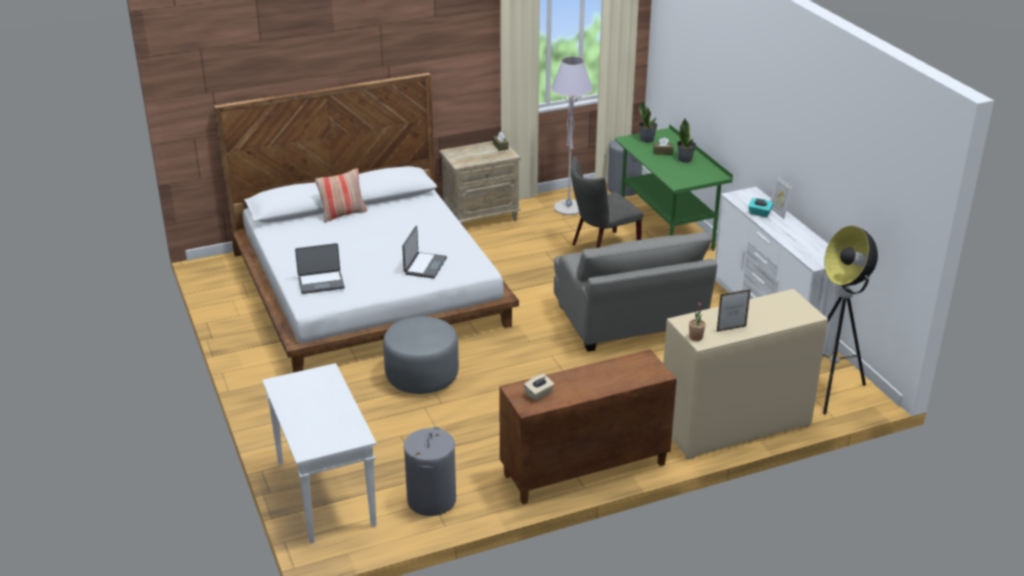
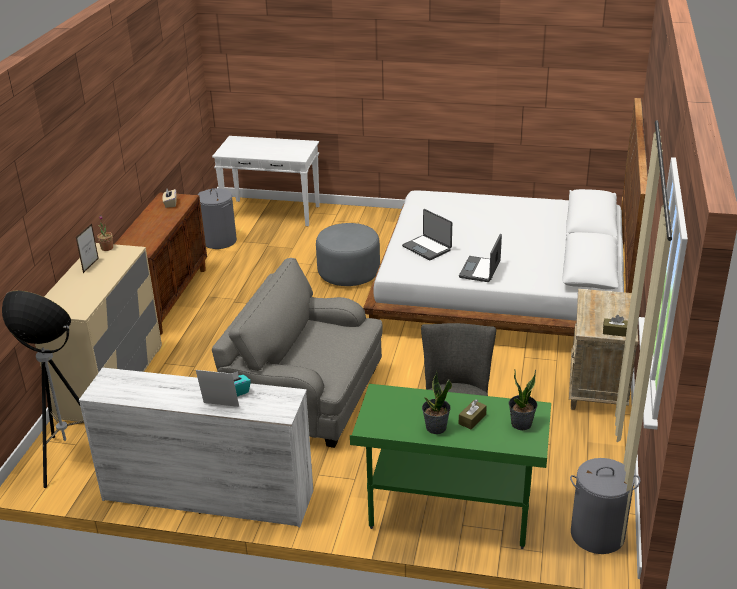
camera: 125 degrees right, 0 degrees up
laptop [295,243,345,294] -> laptop moved to [459,234,502,282]
pillow [315,168,367,223] -> none
grey floor lamp [551,57,593,215] -> none

